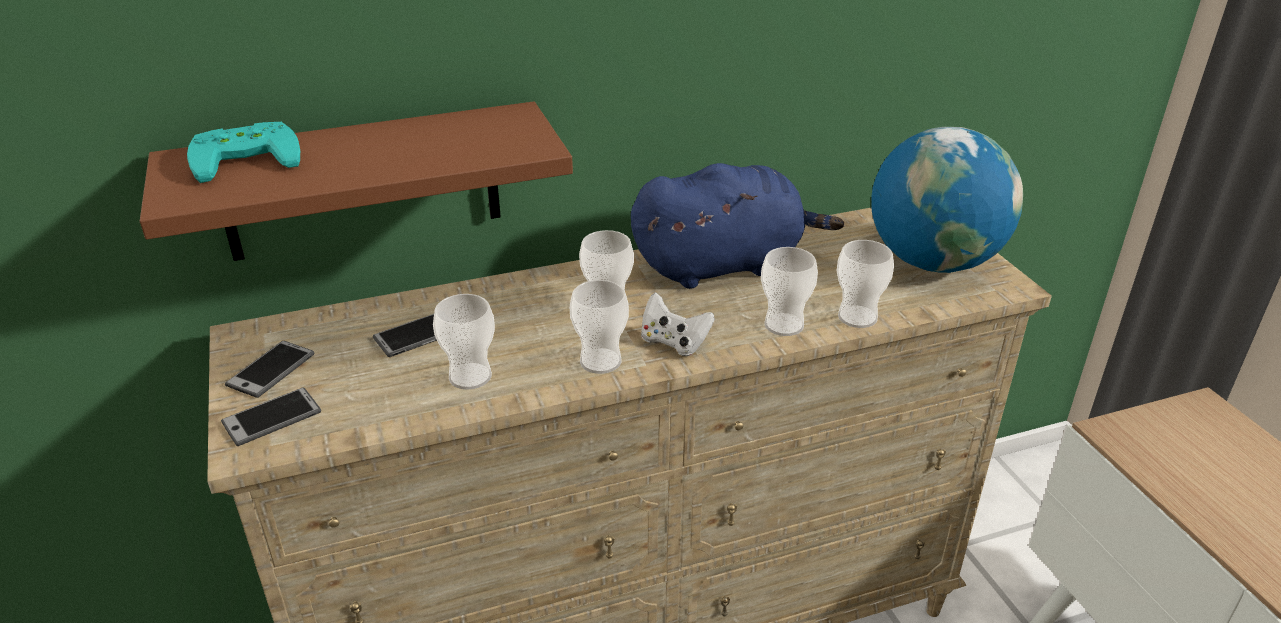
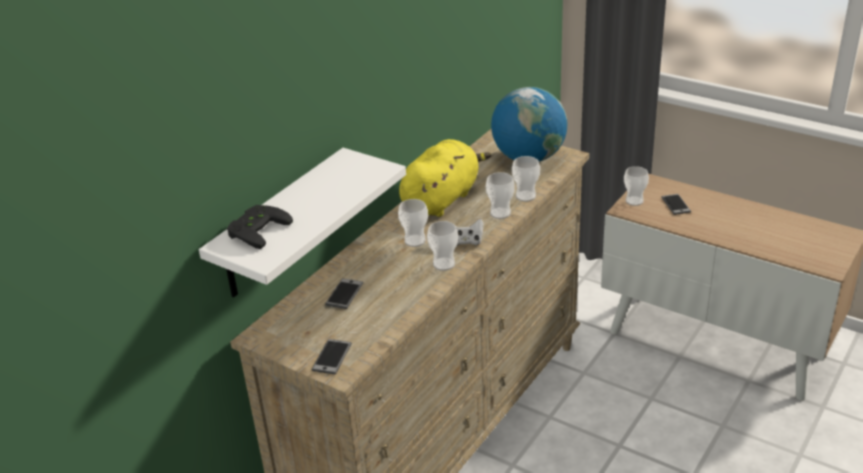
camera: 35 degrees left, 0 degrees up
brown shelf [140,101,573,261] -> white shelf [199,148,406,297]
turquoise game controller [187,122,300,183] -> black game controller [227,205,293,249]
phone [225,341,315,398] -> phone moved to [661,194,691,215]
cup [433,294,495,390] -> cup moved to [624,166,649,206]
blue plush toy [631,163,844,289] -> yellow plush toy [399,139,491,217]

